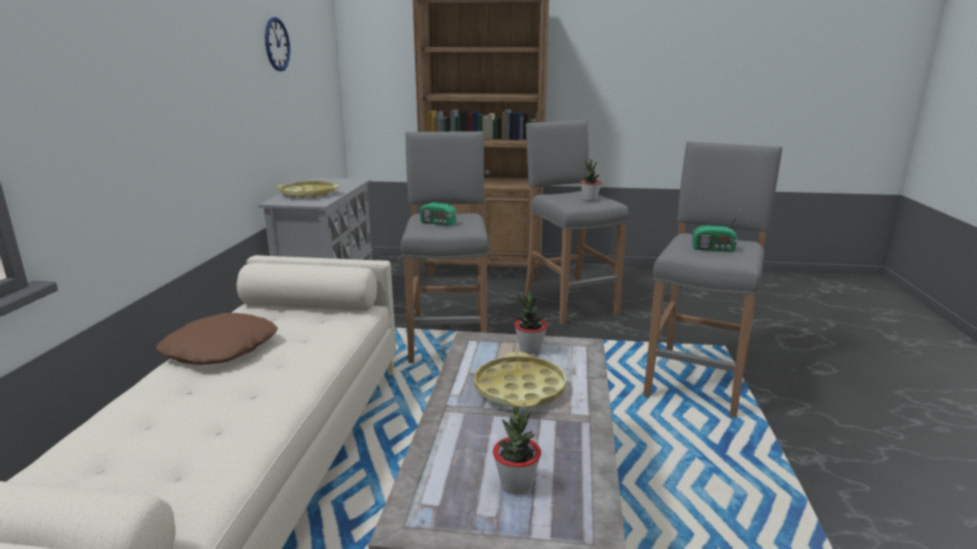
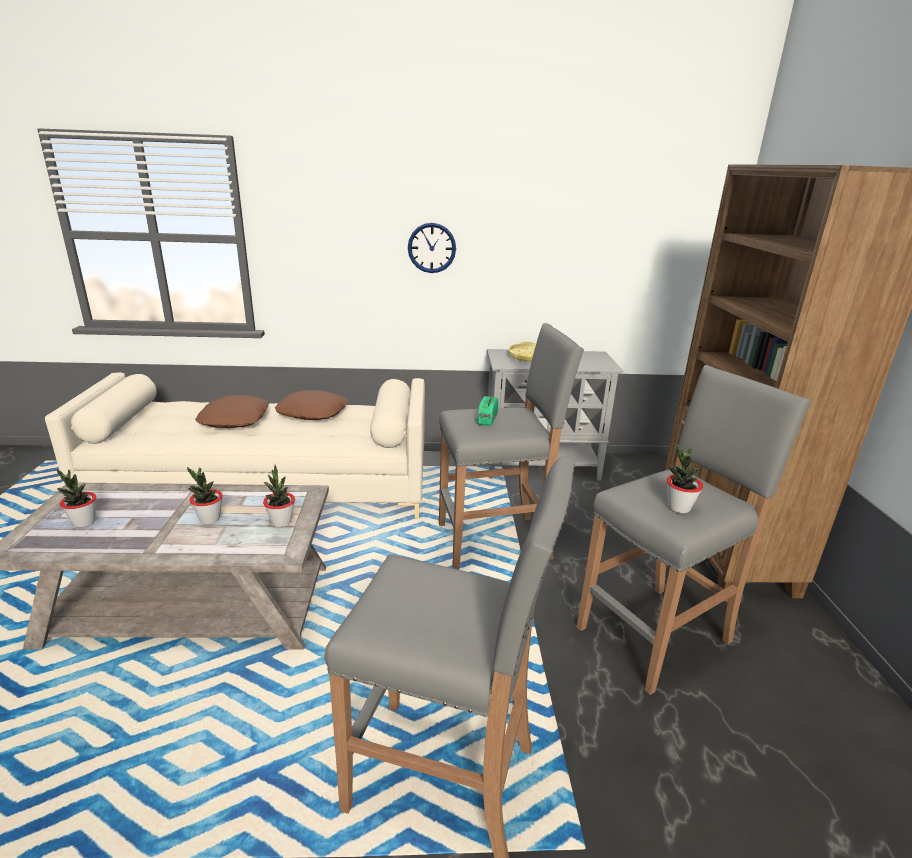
camera: 80 degrees right, 5 degrees up
wall clock [265,17,290,71] -> wall clock moved to [408,223,456,273]
yellow tray [475,352,567,408] -> potted plant [187,467,223,524]
radio [692,211,740,252] -> none
none -> brown pillow [195,395,269,428]

